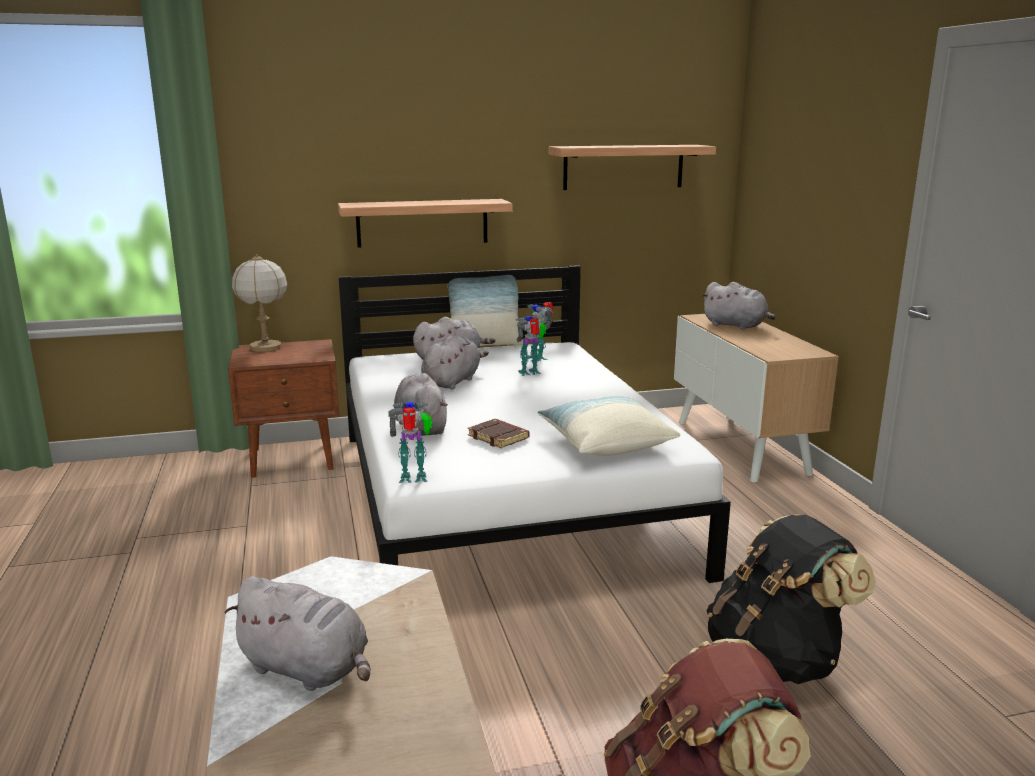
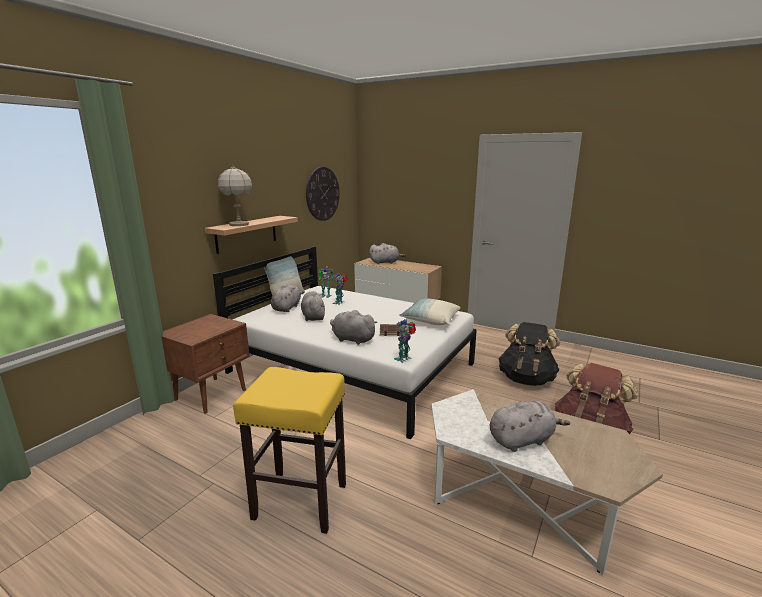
camera: 45 degrees left, 0 degrees up
table lamp [232,254,288,352] -> table lamp moved to [218,165,252,226]
shelf [549,145,716,190] -> wall clock [306,167,340,221]
none -> yellow stool [233,367,346,534]

